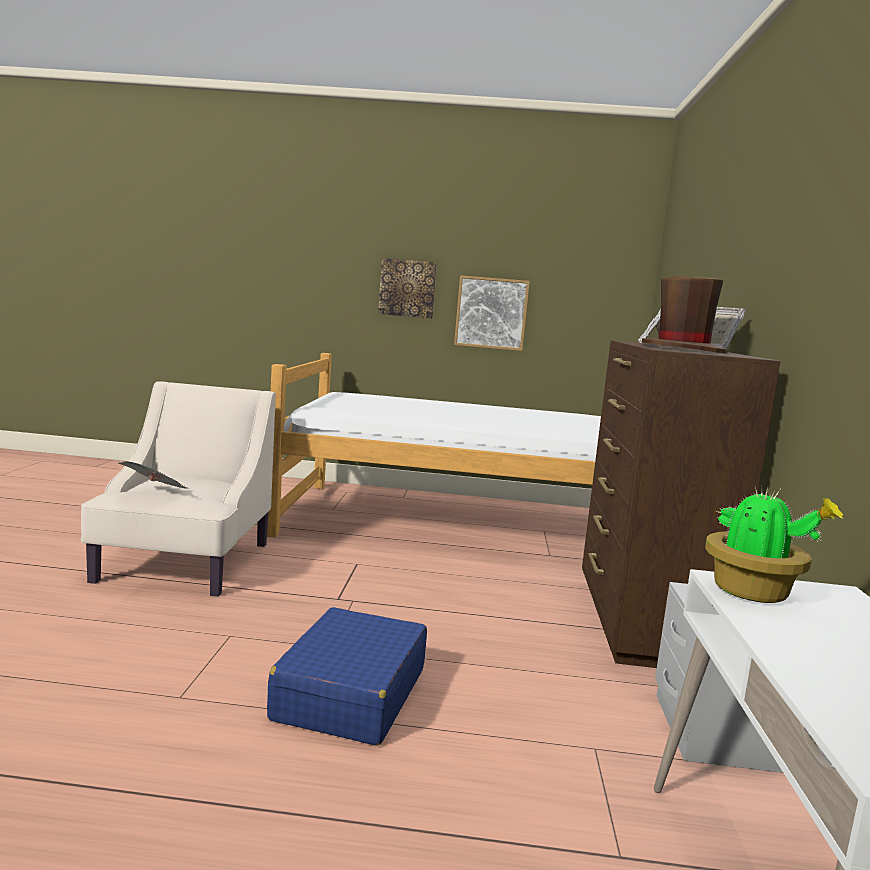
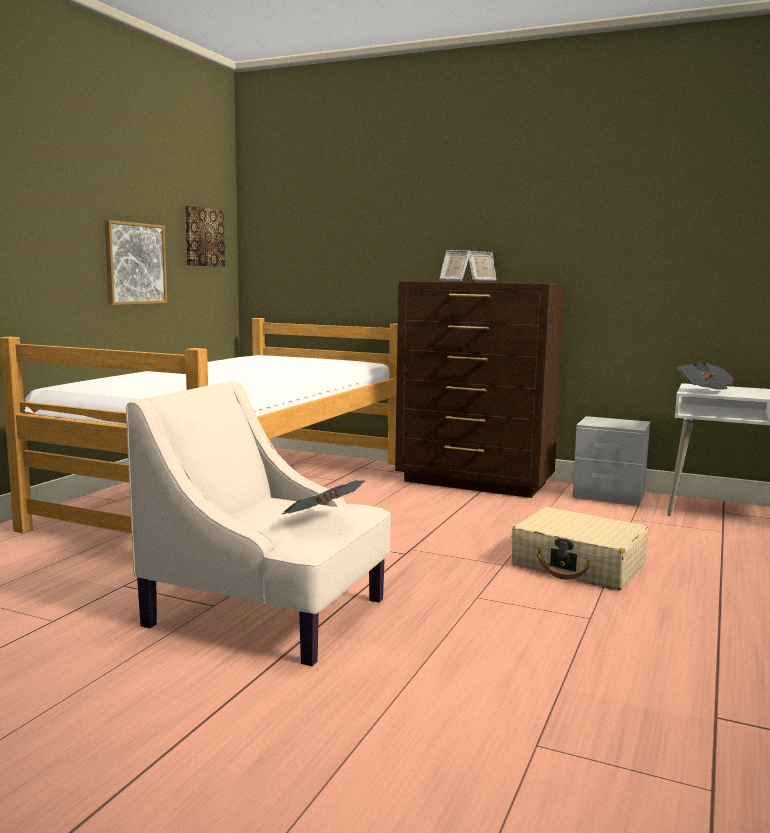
camera: 70 degrees left, 0 degrees up
blue suitcase [267,607,427,746] -> beige suitcase [511,507,649,590]
picture [378,258,437,318] -> picture moved to [185,206,225,267]
brown hat [642,276,728,354] -> none
potted plant [705,487,844,603] -> newspaper [677,362,734,390]

